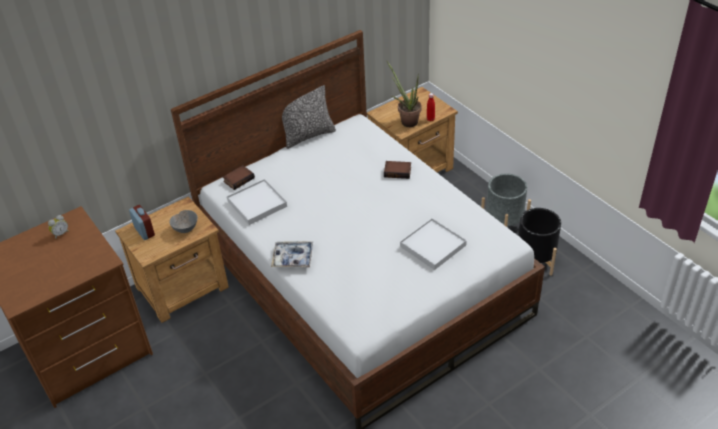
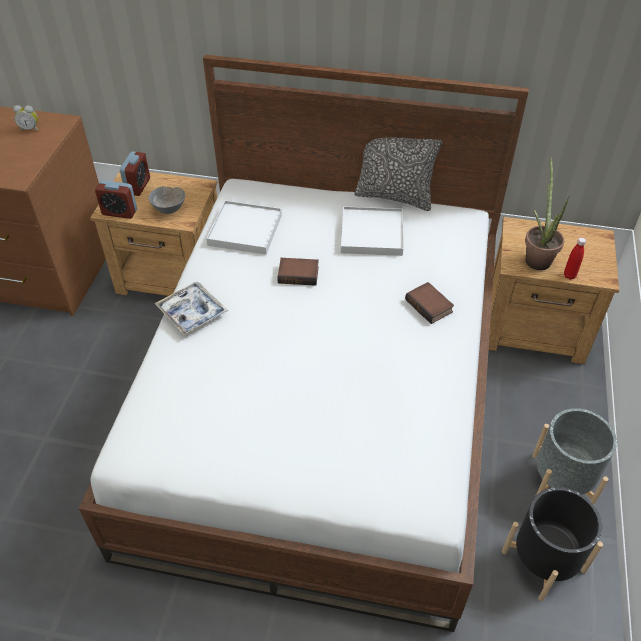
camera: 45 degrees right, 5 degrees up
book [223,165,255,190] -> book moved to [277,258,319,286]
white tray [400,218,467,270] -> white tray moved to [341,206,403,256]
none -> alarm clock [95,180,137,219]

